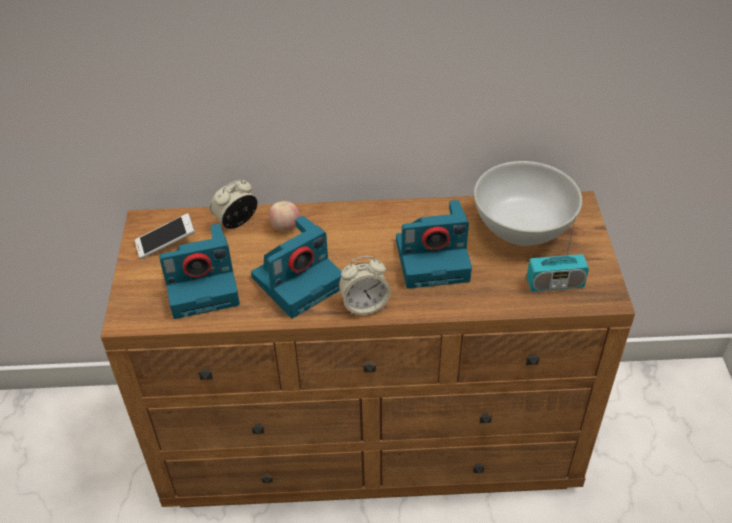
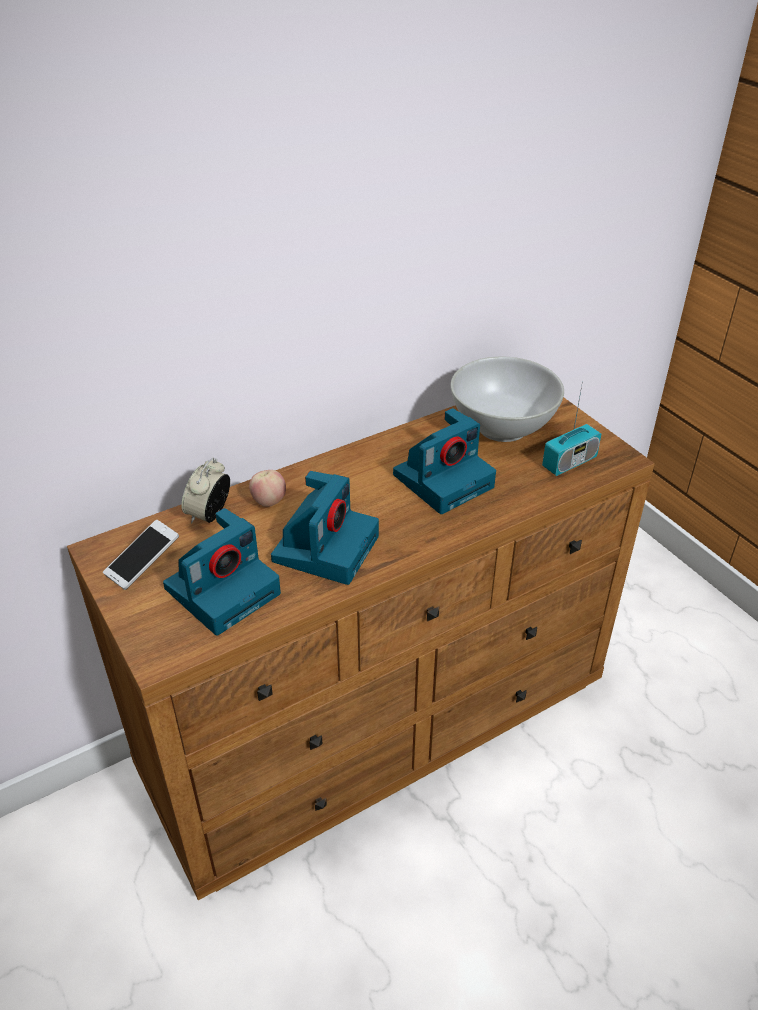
camera: 30 degrees left, 5 degrees down
alarm clock [339,256,391,315] -> none

